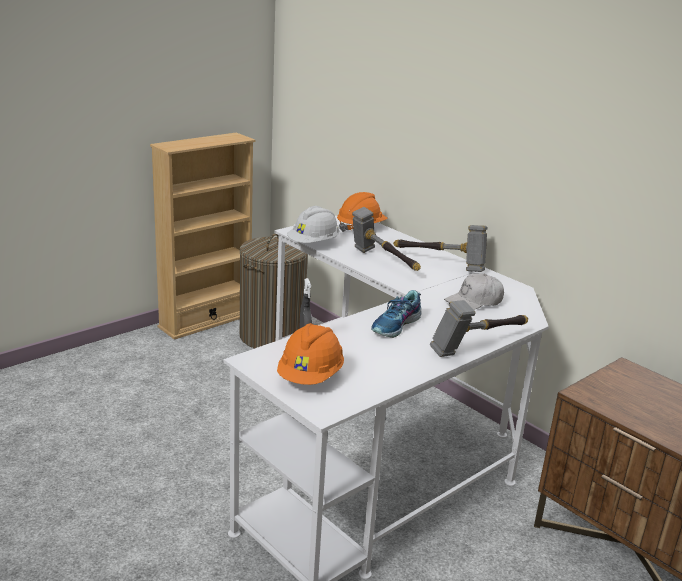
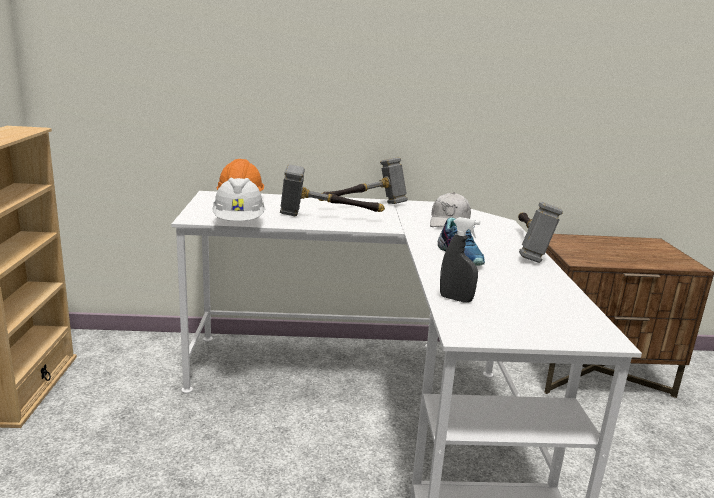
camera: 50 degrees left, 5 degrees down
laundry basket [240,233,308,349] -> none
orange hard hat [277,323,344,385] -> none

